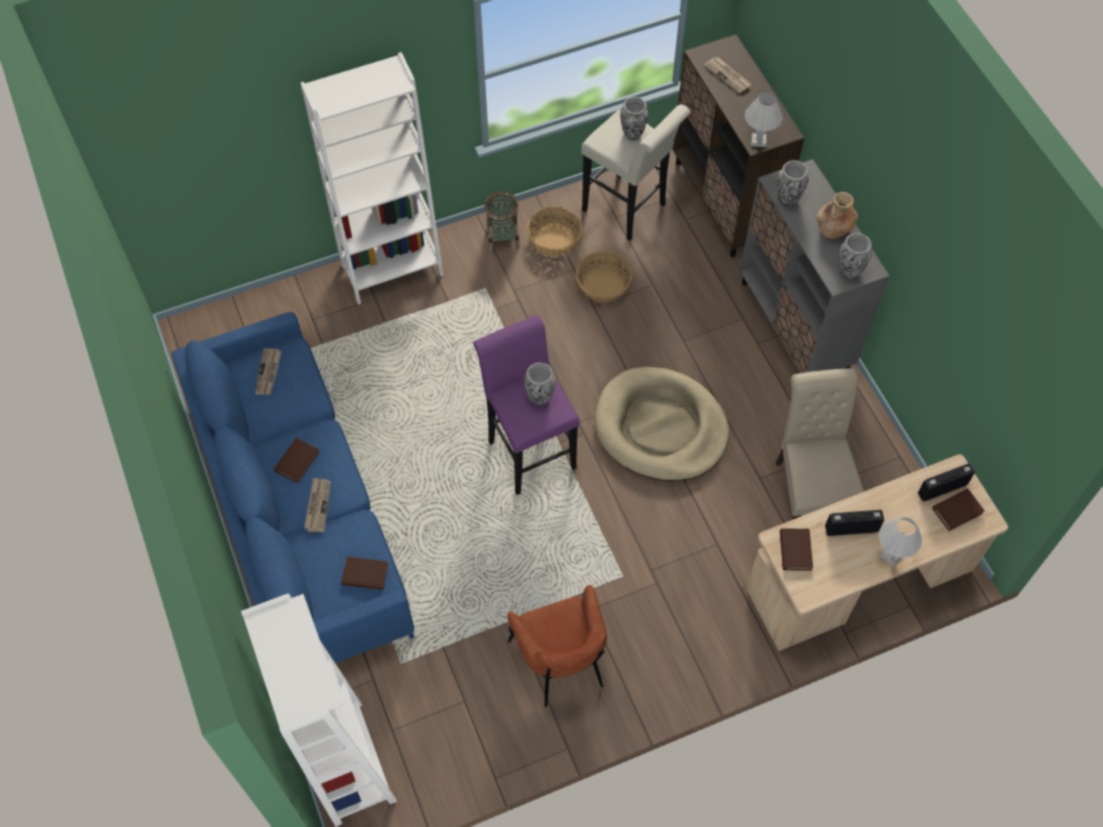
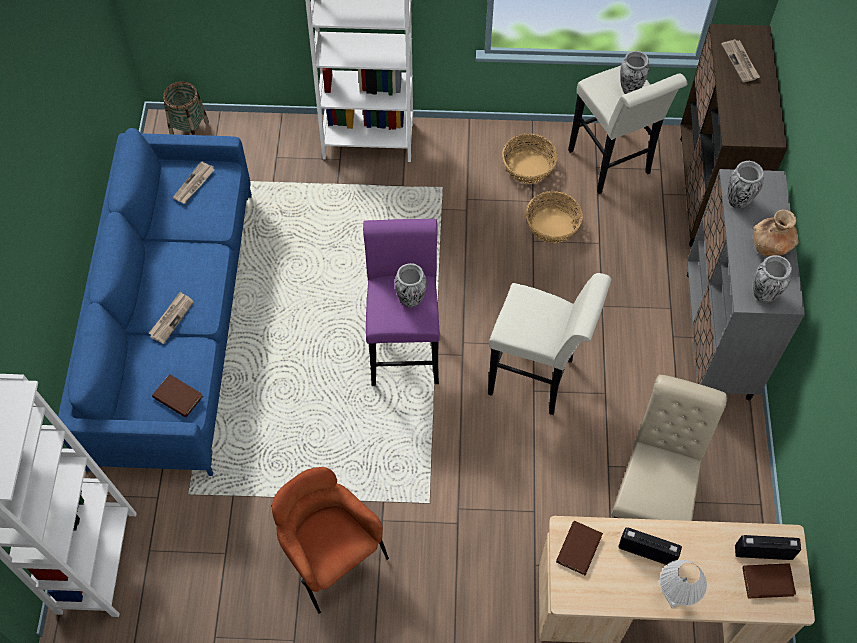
camera: 25 degrees right, 0 degrees up
brown book [274,438,319,483] -> none
basket [484,191,520,251] -> basket moved to [163,81,209,135]
brown armchair [507,585,607,707] -> brown armchair turned 135 degrees clockwise [271,467,389,614]
beige dog bed [595,367,729,481] -> white stool [488,273,612,415]
white table lamp [745,93,783,147] -> none

